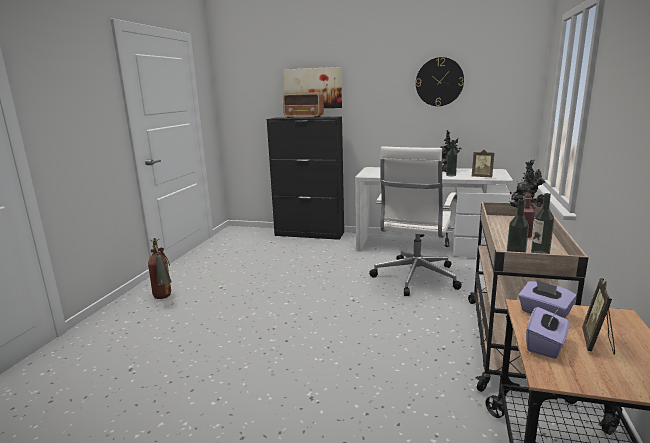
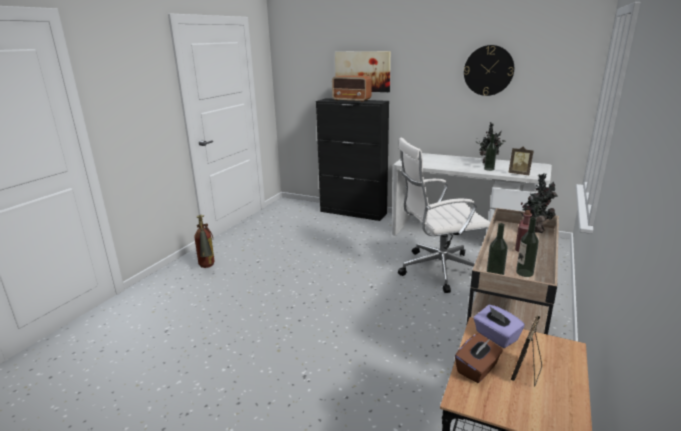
camera: 10 degrees right, 5 degrees up
white office chair [369,146,462,296] -> white office chair turned 45 degrees clockwise [398,137,491,293]
purple tissue box [526,307,569,359] -> brown tissue box [455,333,503,383]

